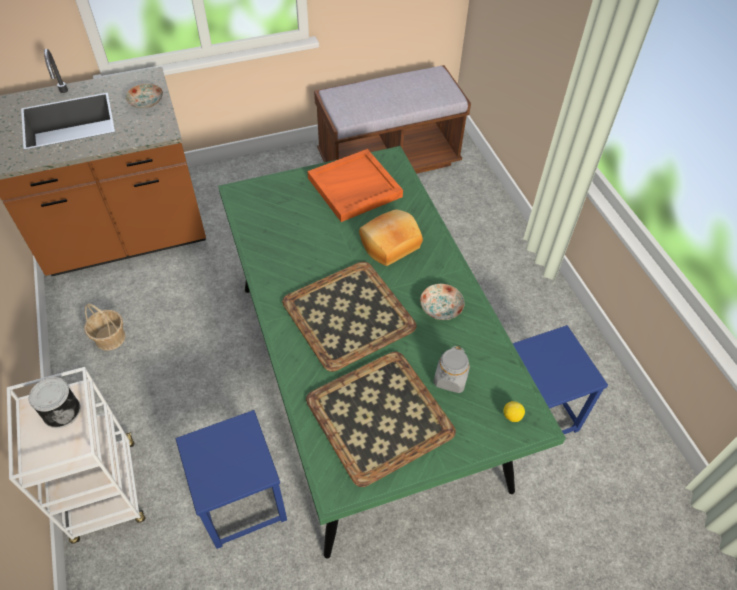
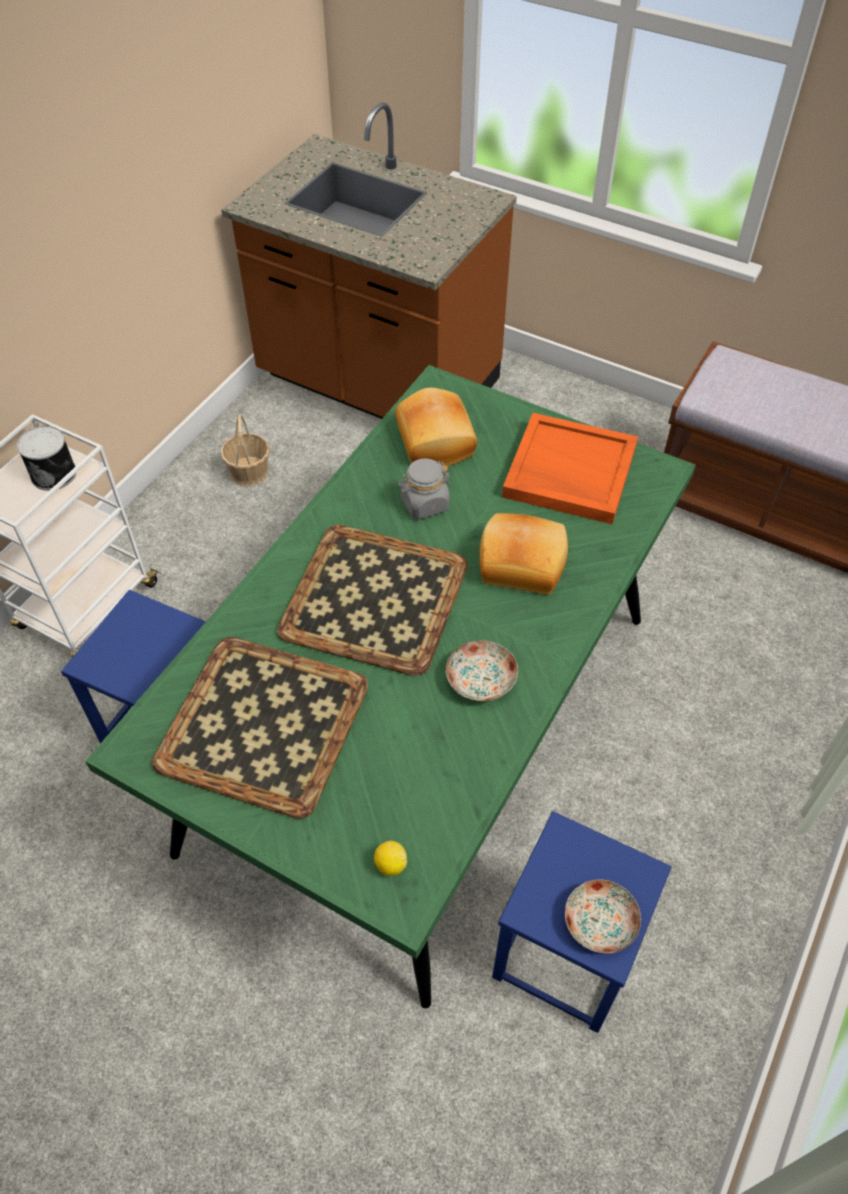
camera: 50 degrees right, 0 degrees up
plate [125,84,163,109] -> plate moved to [565,879,641,953]
grey jar [434,346,470,393] -> grey jar moved to [398,458,451,519]
none -> bread [395,388,477,467]

